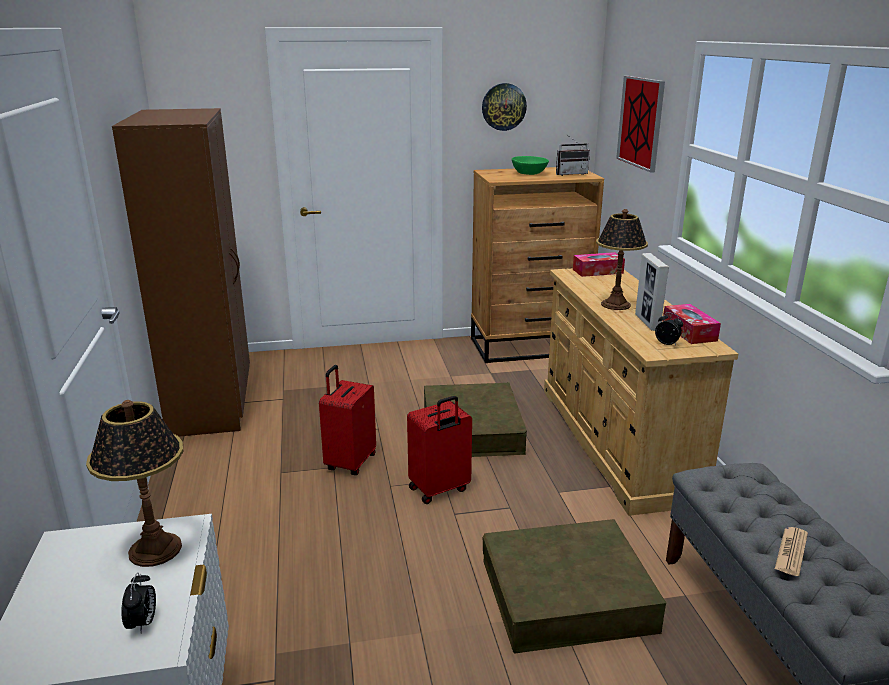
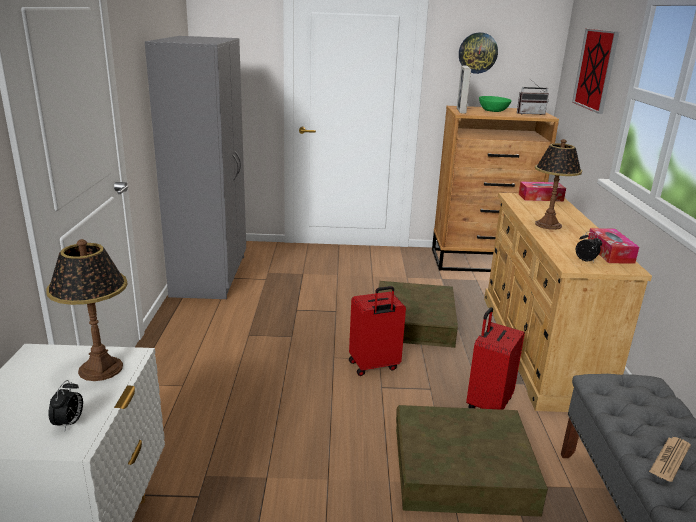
camera: 10 degrees right, 0 degrees up
brown wardrobe [112,108,250,437] -> grey wardrobe [145,36,246,299]
red suitcase [319,365,376,475] -> red suitcase moved to [466,307,525,410]
picture frame [635,253,669,331] -> picture frame moved to [457,66,471,114]

